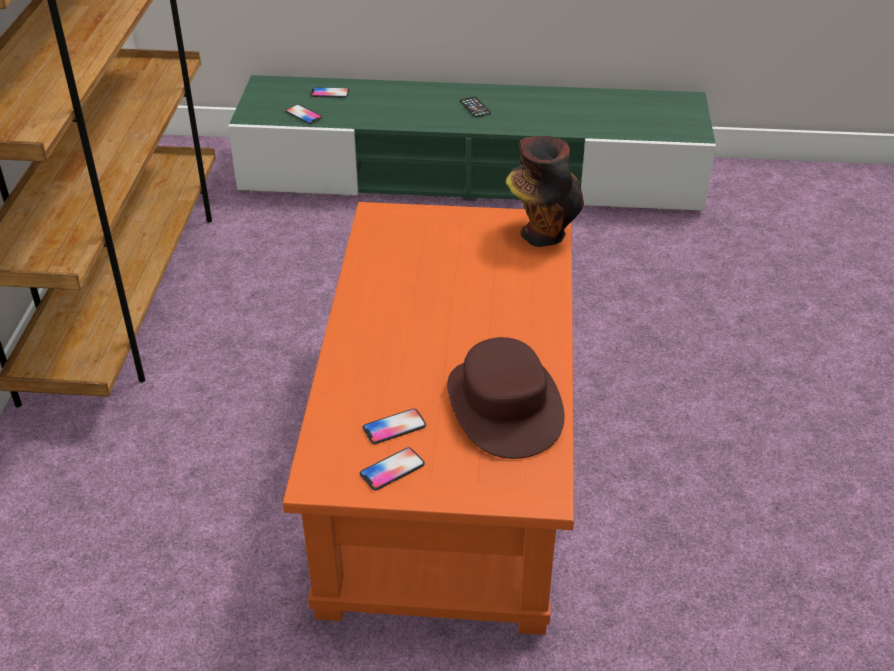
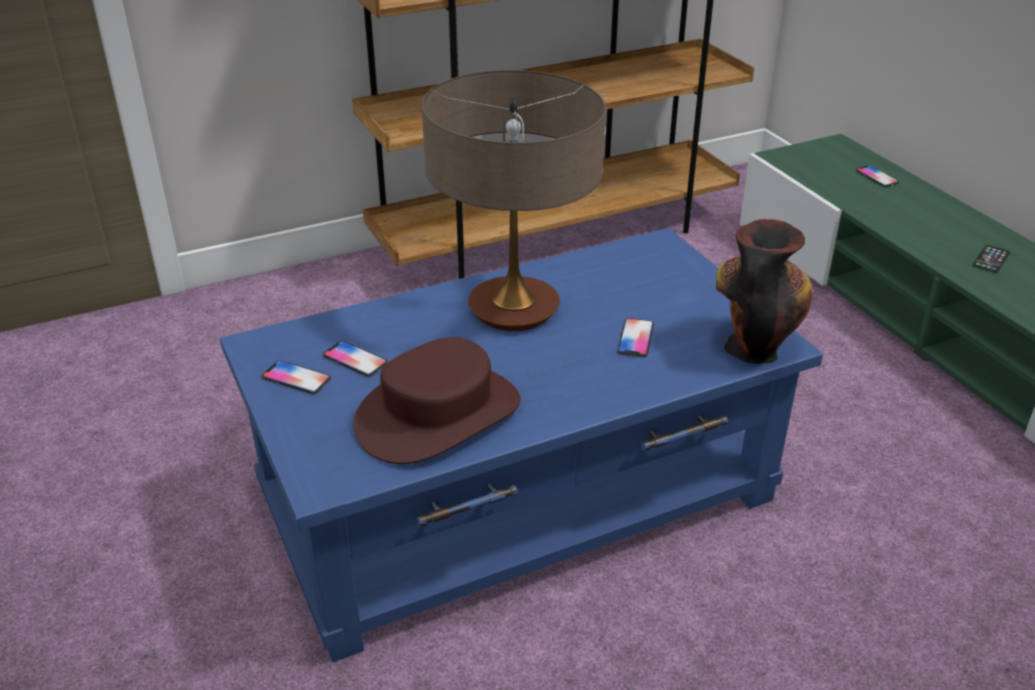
camera: 60 degrees right, 5 degrees down
orange coffee table [282,202,574,635] -> blue coffee table [220,228,823,662]
phone [285,104,323,124] -> phone moved to [617,318,654,357]
none -> table lamp [422,70,606,331]

